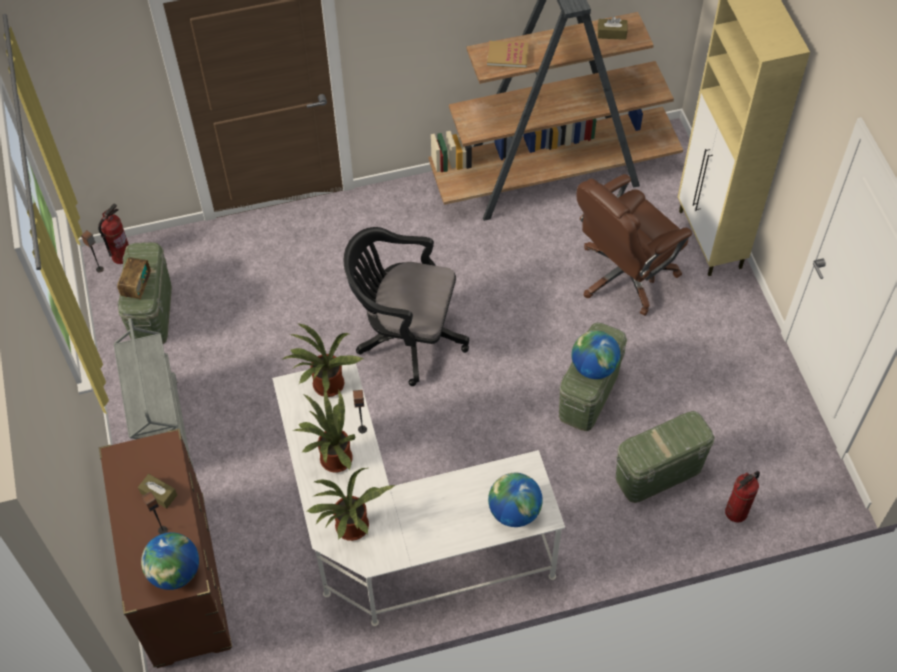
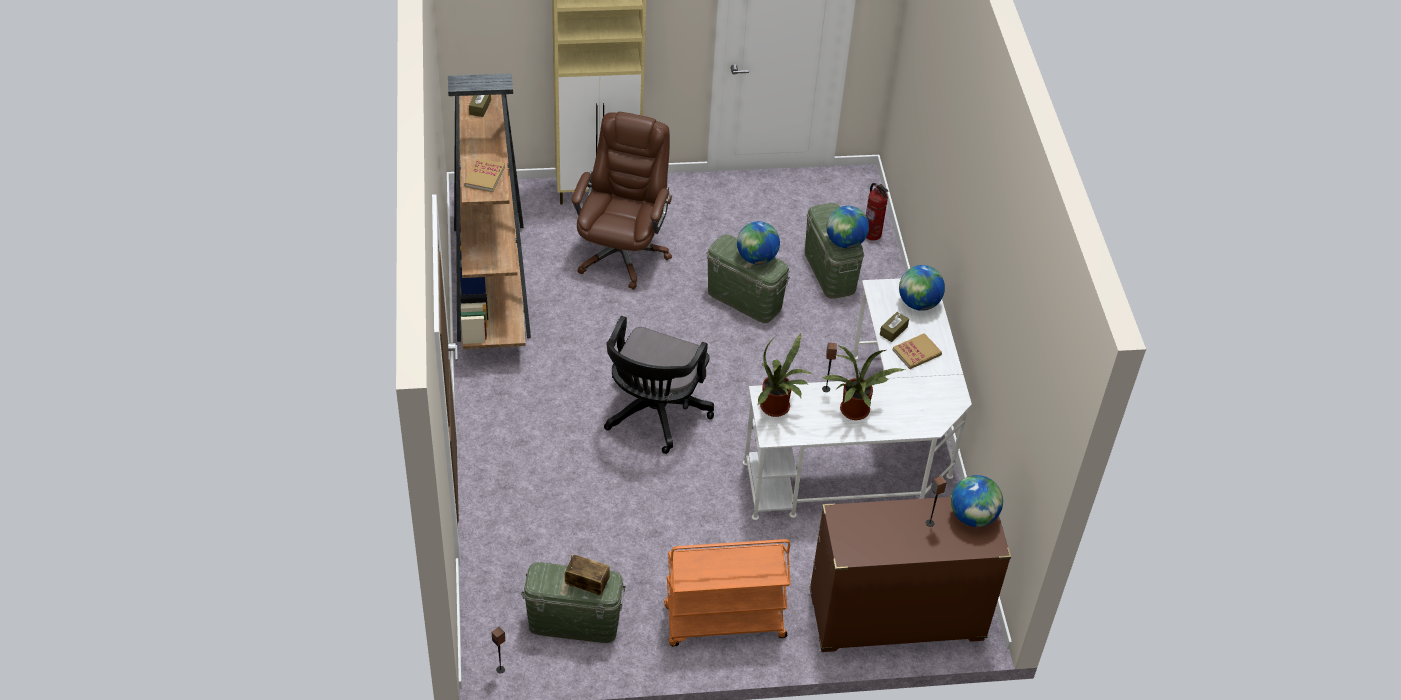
camera: 85 degrees left, 10 degrees down
fire extinguisher [98,203,129,264] -> none
grey cart [114,318,194,469] -> orange cart [664,539,791,647]
brown tissue box [138,474,177,509] -> brown tissue box moved to [880,312,909,342]
potted plant [307,468,396,541] -> none
brown office chair [577,174,692,316] -> brown office chair turned 135 degrees counterclockwise [572,112,672,290]
none -> globe [826,206,869,248]
none -> book [893,333,942,369]

